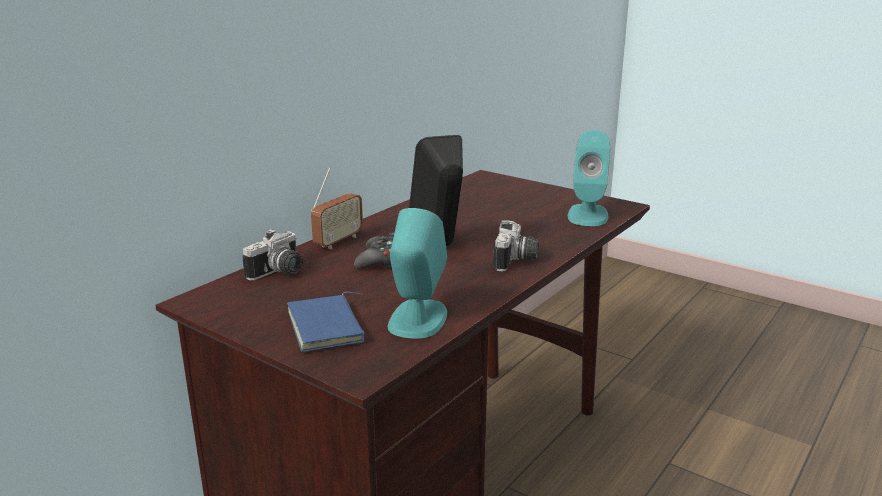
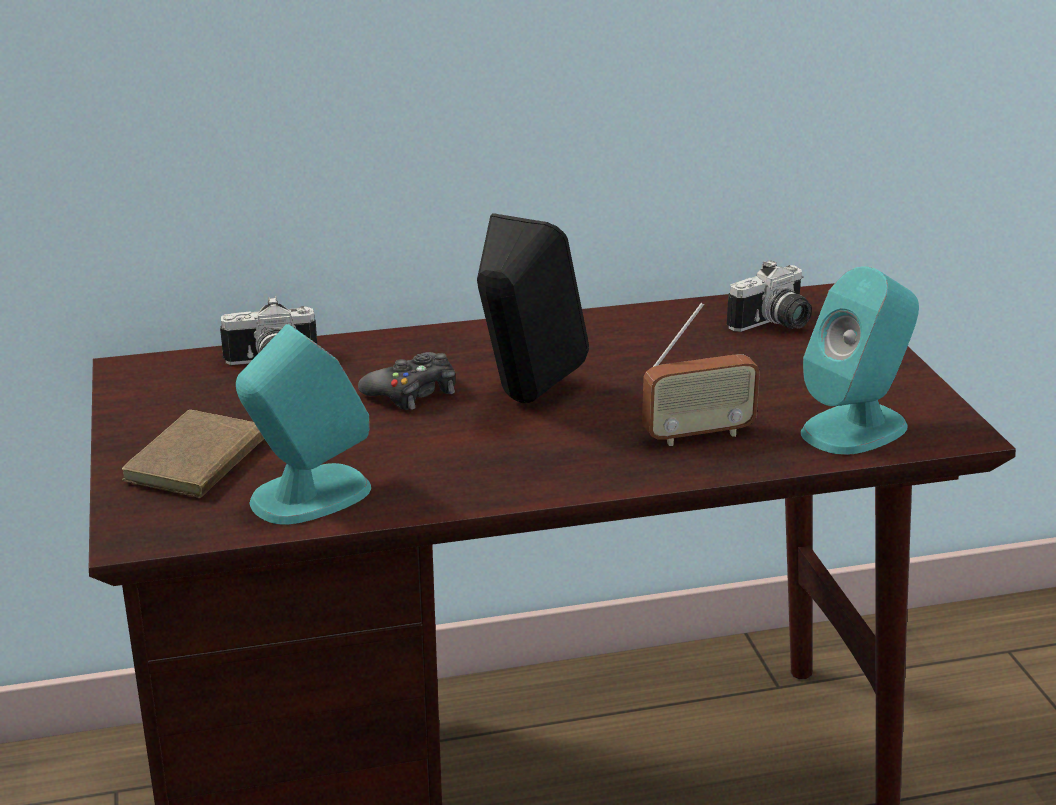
camera: 40 degrees right, 5 degrees up
blue book [287,292,365,352] -> brown book [122,410,264,498]
radio [311,167,363,249] -> radio moved to [642,303,760,446]
camera [493,220,539,272] -> camera moved to [727,260,812,332]

